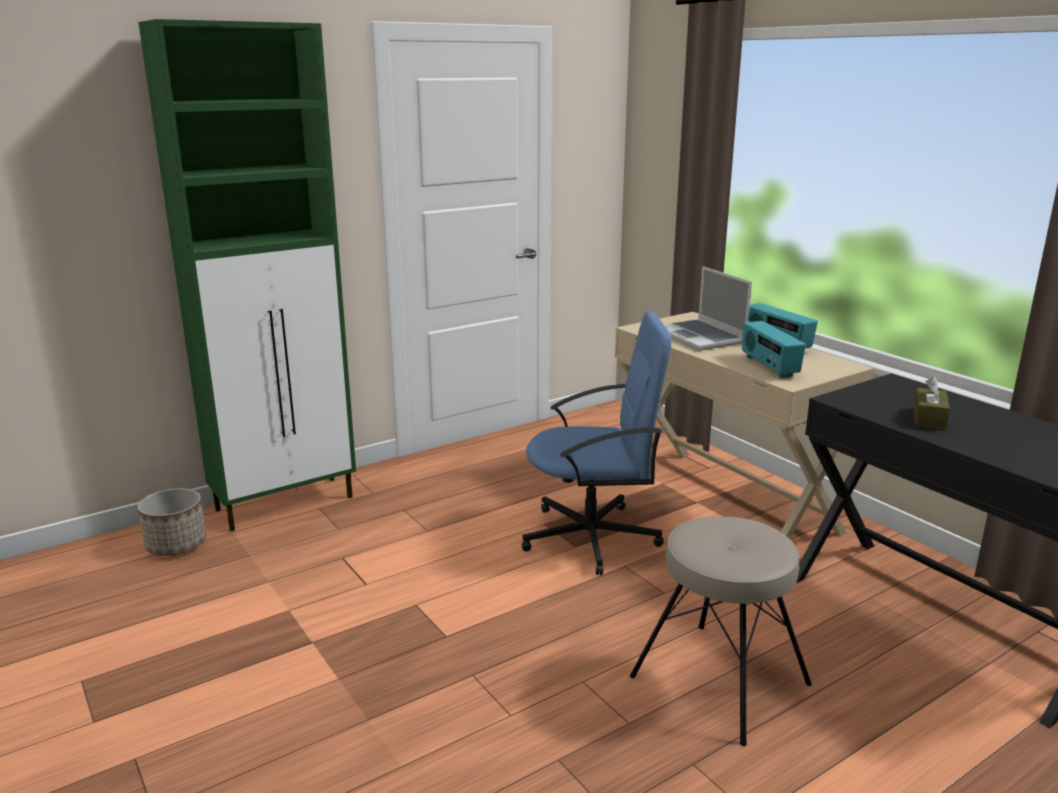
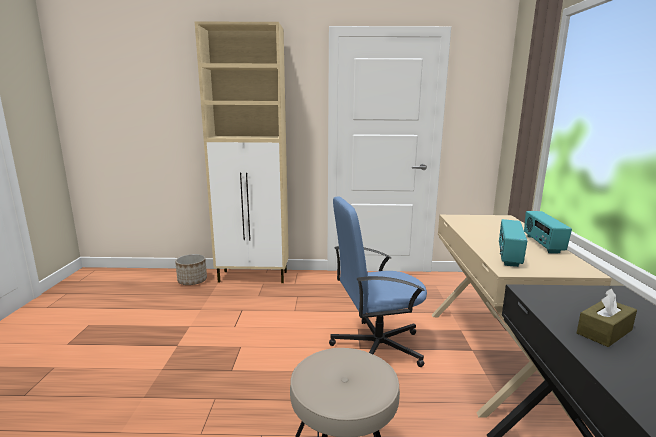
camera: 35 degrees right, 5 degrees down
green cabinet [138,19,356,531] -> beige cabinet [195,22,289,283]
blue office chair [522,311,672,575] -> blue office chair turned 135 degrees clockwise [329,196,427,367]
laptop [664,266,752,351] -> none

